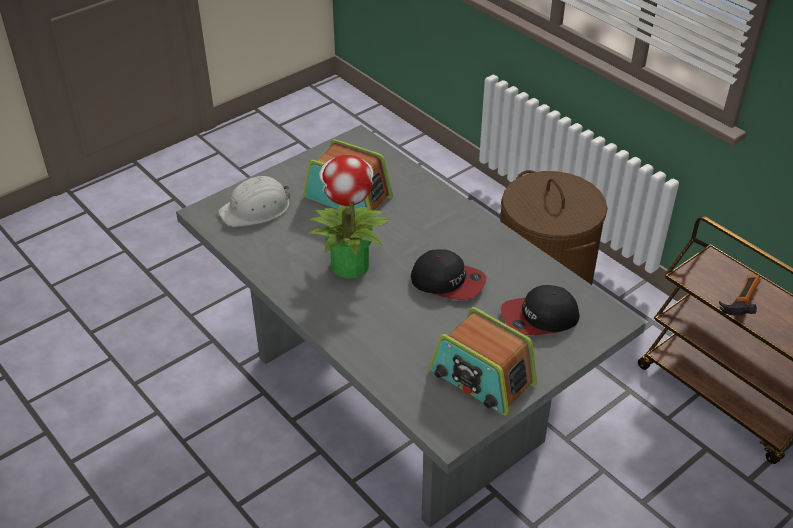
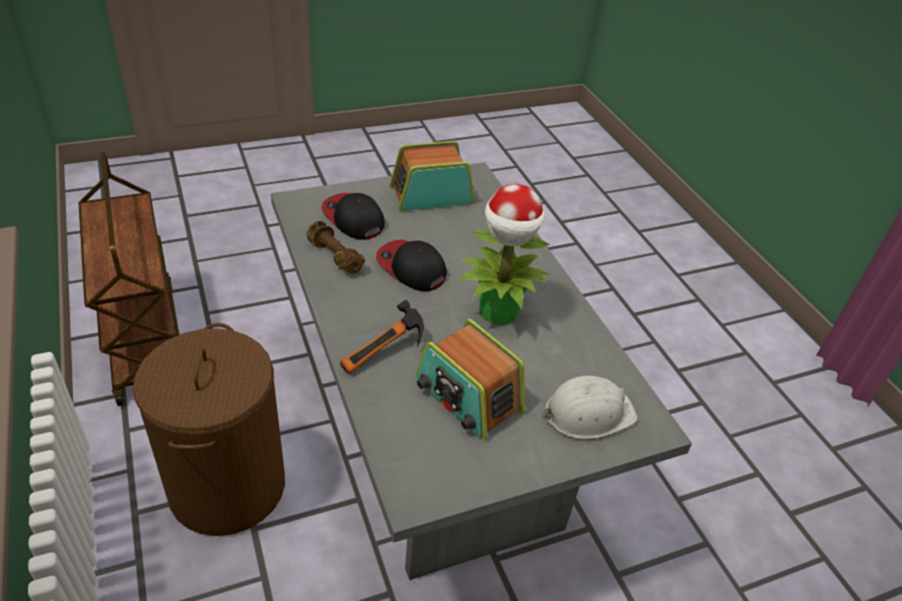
camera: 165 degrees left, 0 degrees up
radio [430,307,537,416] -> radio turned 75 degrees counterclockwise [390,141,475,211]
cap [501,285,580,335] -> cap turned 135 degrees counterclockwise [321,193,385,240]
hammer [719,275,760,315] -> hammer moved to [340,300,424,374]
none -> brown dumbbell [306,221,365,274]

